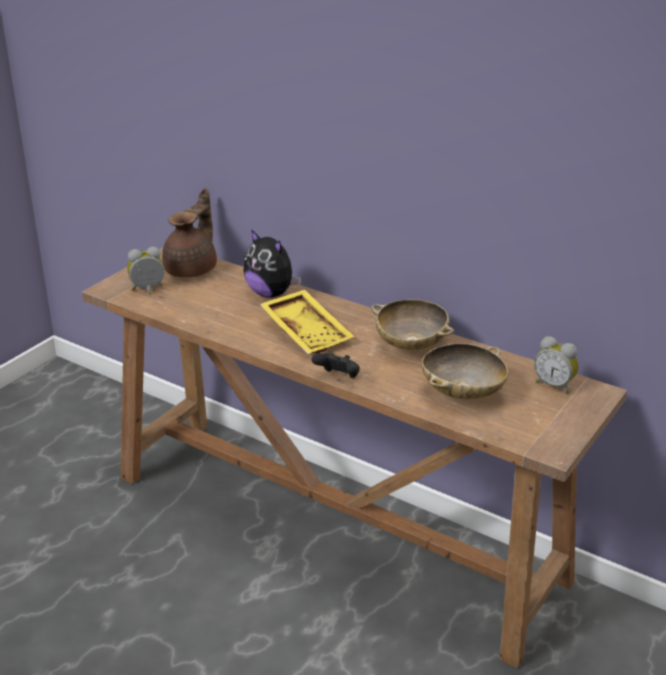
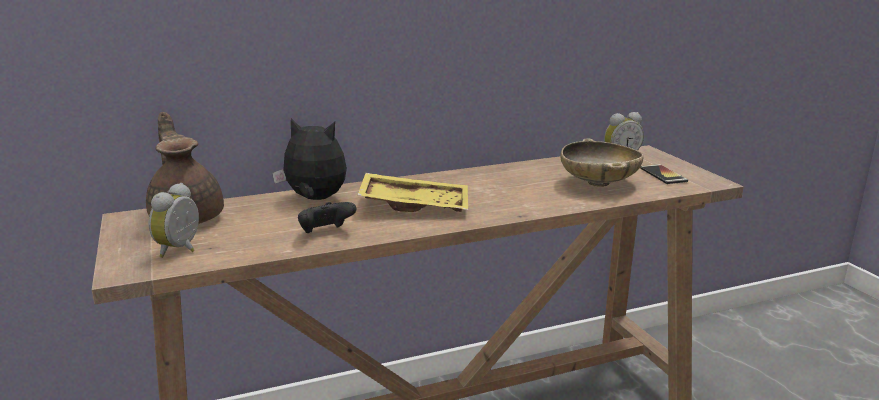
camera: 55 degrees left, 10 degrees down
plush toy [243,229,301,298] -> plush toy turned 150 degrees counterclockwise [272,118,347,200]
black game controller [311,353,360,378] -> black game controller moved to [298,202,356,233]
beige bowl [371,299,454,350] -> none
none -> phone [640,164,688,184]

